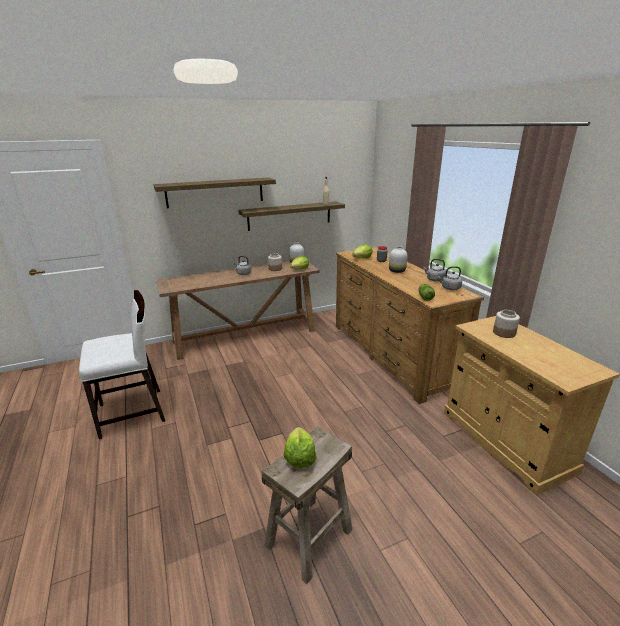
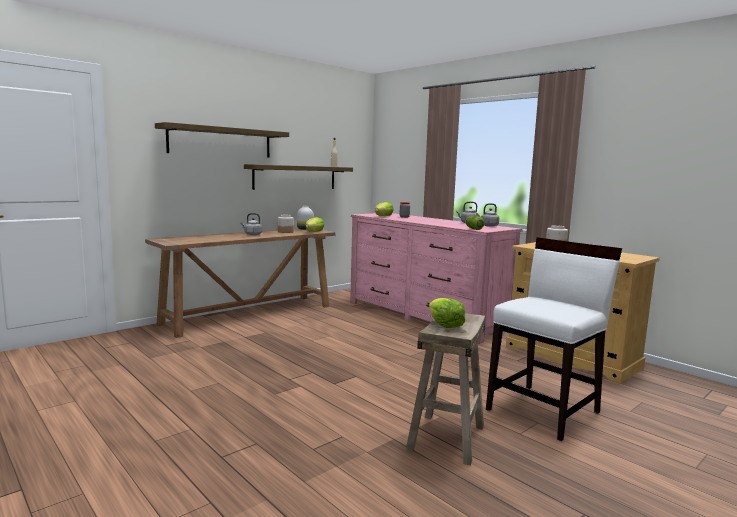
camera: 20 degrees left, 15 degrees down
white chair [79,290,165,439] -> white chair moved to [486,237,622,441]
brown dresser [336,247,484,404] -> pink dresser [350,213,523,344]
white vase [389,246,408,273] -> none

